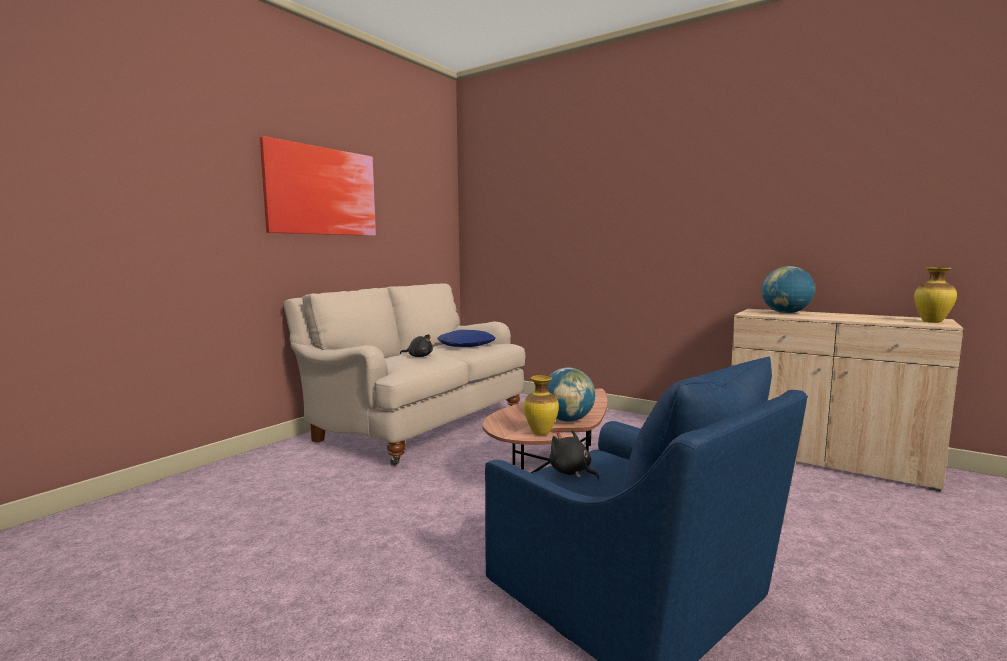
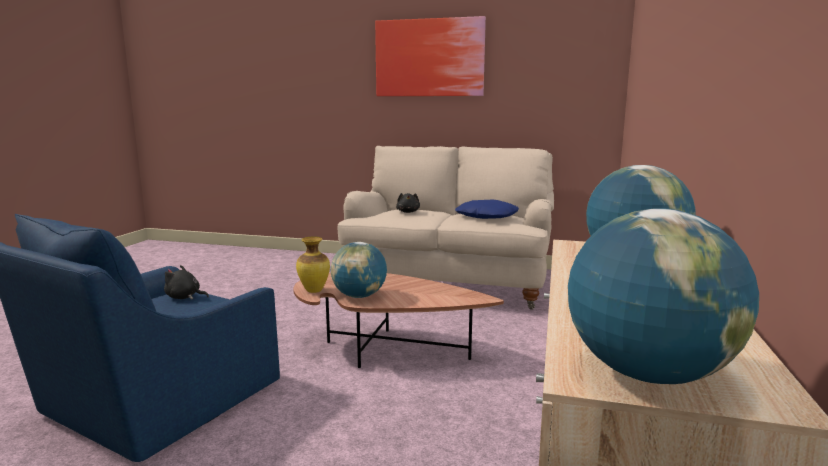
camera: 70 degrees right, 5 degrees up
black plush toy [549,430,599,480] -> black plush toy turned 105 degrees counterclockwise [164,265,209,299]
vase [914,267,957,323] -> globe [568,208,759,384]

